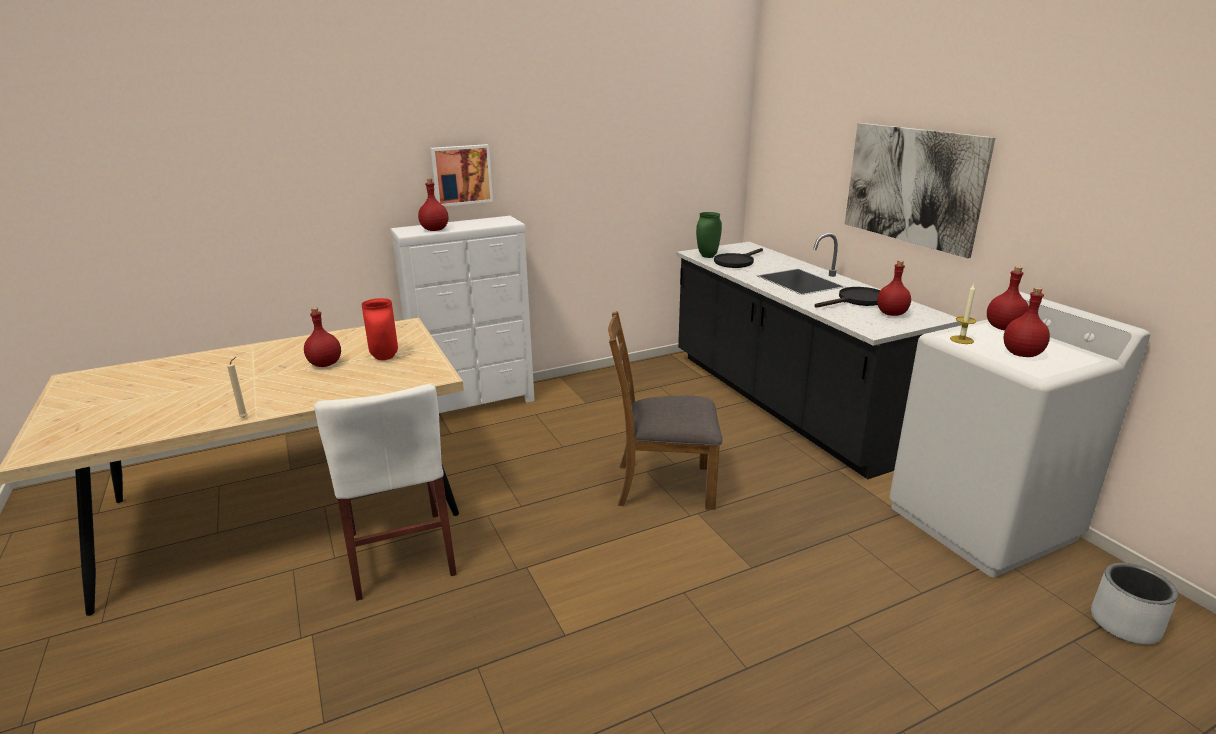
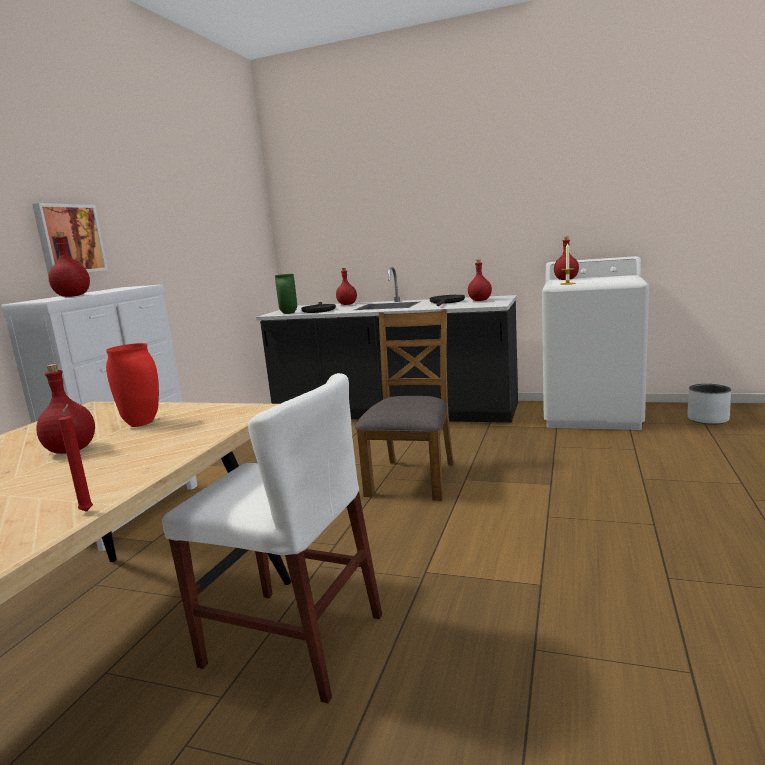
camera: 45 degrees left, 10 degrees down
beige candle [227,357,248,418] -> red candle [59,404,93,512]
brown chair [608,311,723,510] -> brown chair turned 150 degrees clockwise [355,309,454,501]
picture [845,123,995,258] -> none
red bottle [1004,287,1050,357] -> red bottle moved to [336,268,357,305]

